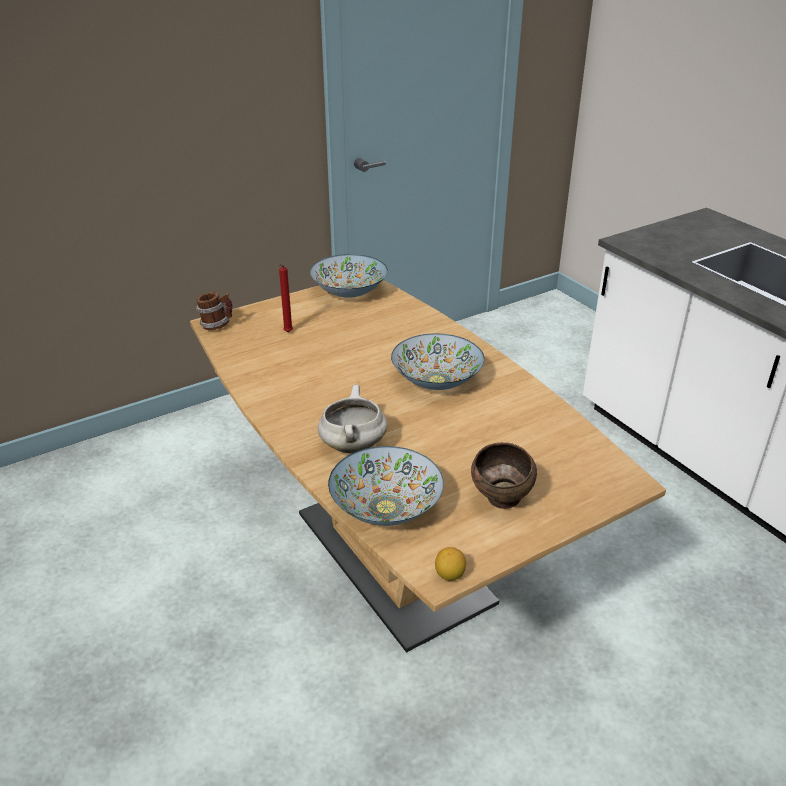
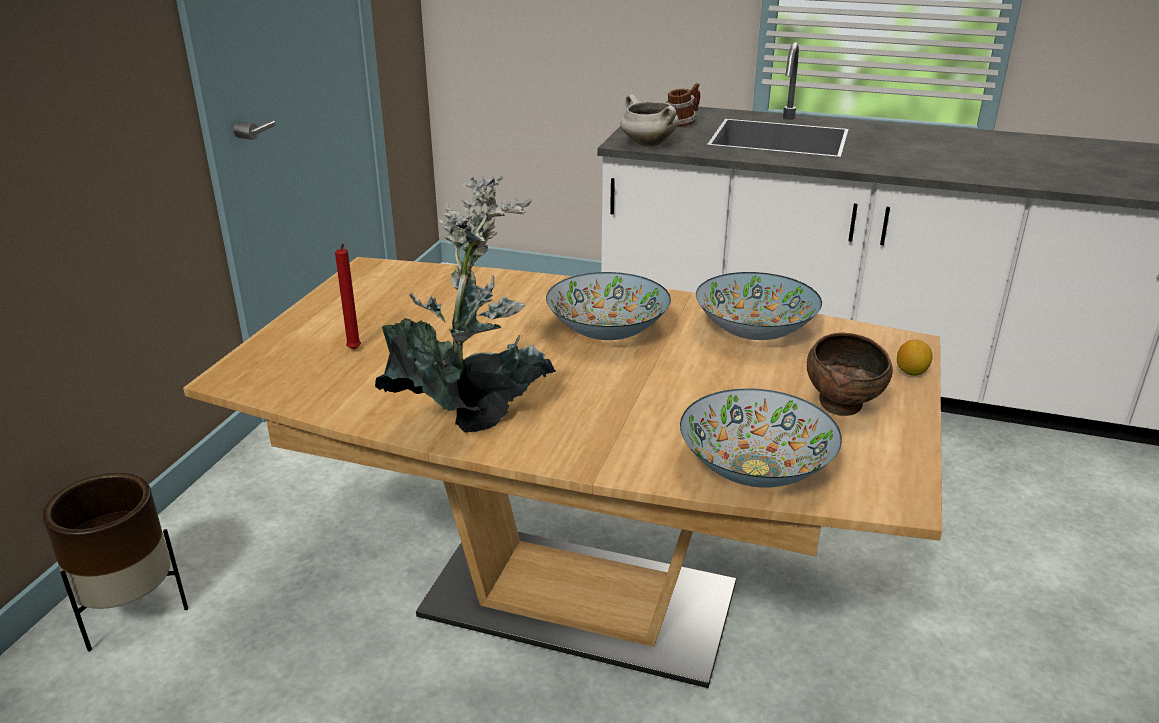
camera: 40 degrees left, 5 degrees down
mug [196,292,232,330] -> mug moved to [666,83,700,127]
bowl [310,254,388,298] -> bowl moved to [696,272,822,340]
white cooking pot [318,385,387,454] -> white cooking pot moved to [620,95,679,146]
lemon [435,547,466,581] -> lemon moved to [897,340,933,376]
none -> brown planter [42,473,188,652]
none -> potted plant [375,175,556,433]

